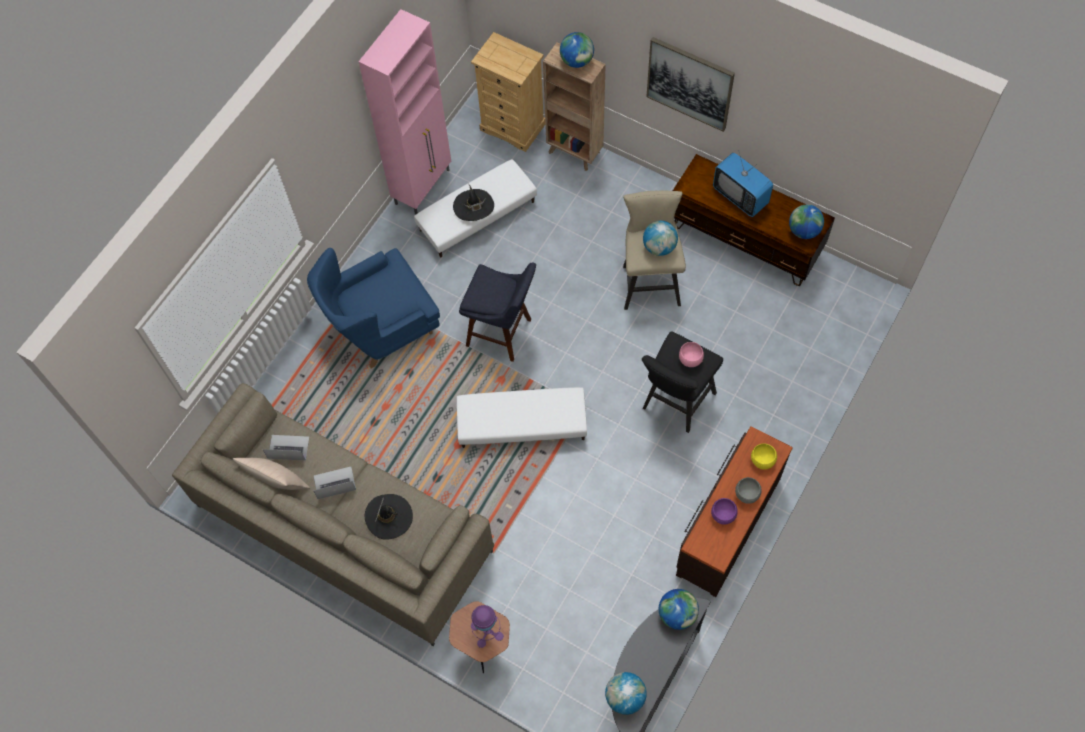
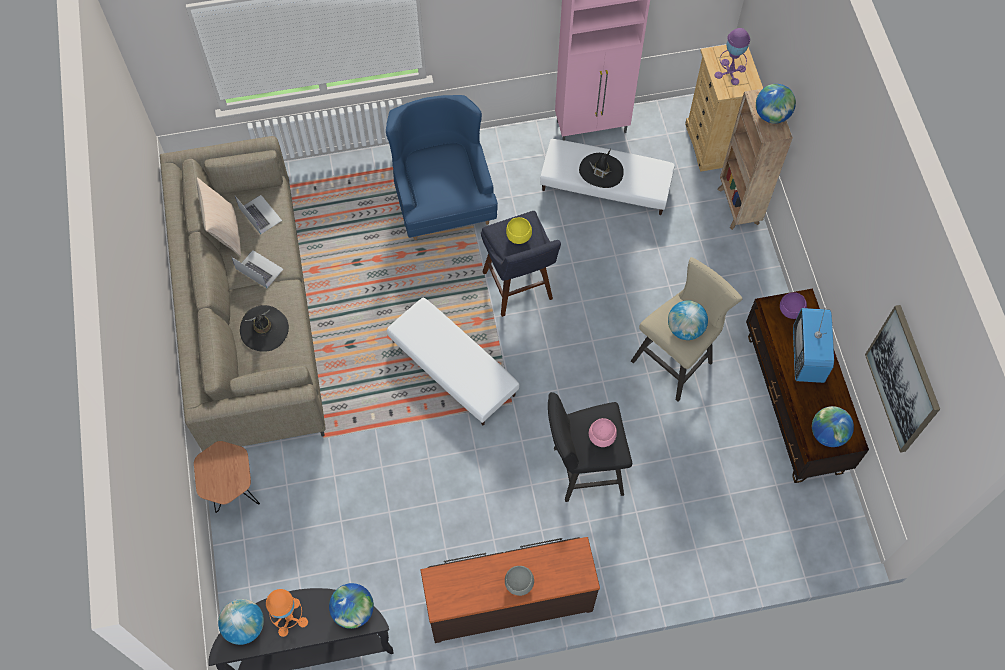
camera: 45 degrees right, 0 degrees up
blue armchair [307,248,440,368] -> blue armchair turned 60 degrees clockwise [386,95,498,240]
purple table lamp [471,605,504,648] -> purple table lamp moved to [715,28,750,85]
picture [646,37,735,132] -> picture moved to [865,305,940,453]
purple bowl [711,498,738,525] -> purple bowl moved to [780,292,807,319]
yellow bowl [751,443,777,470] -> yellow bowl moved to [506,217,532,244]
none -> orange table lamp [266,589,308,637]

